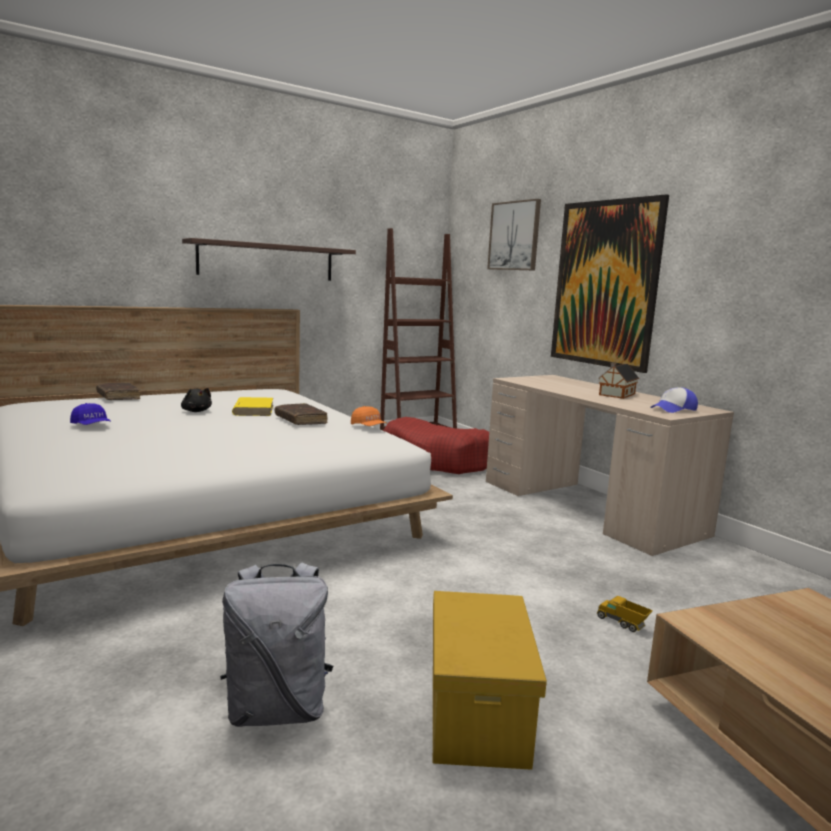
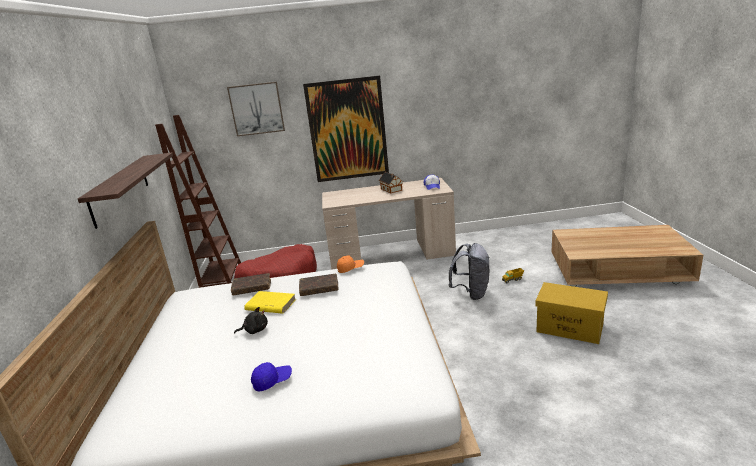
camera: 60 degrees left, 10 degrees up
brown book [96,382,140,400] -> brown book moved to [231,273,271,295]
grey backpack [220,562,333,727] -> grey backpack moved to [449,243,490,300]

